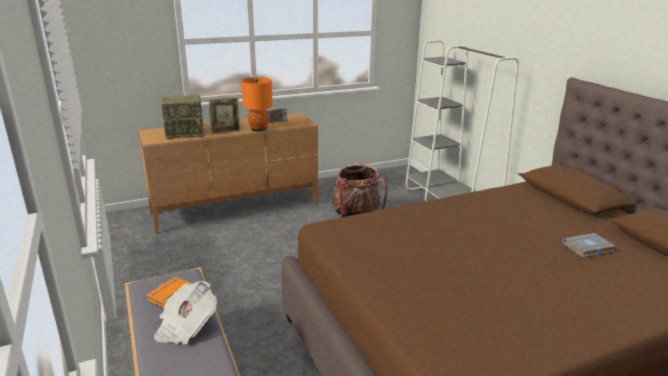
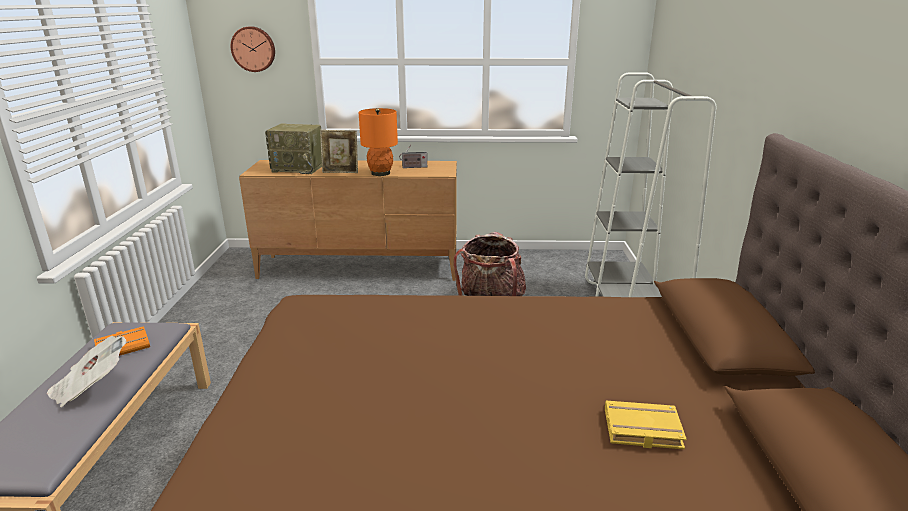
camera: 25 degrees right, 0 degrees up
grey book [562,233,616,258] -> yellow book [605,401,687,449]
none -> wall clock [231,26,275,72]

